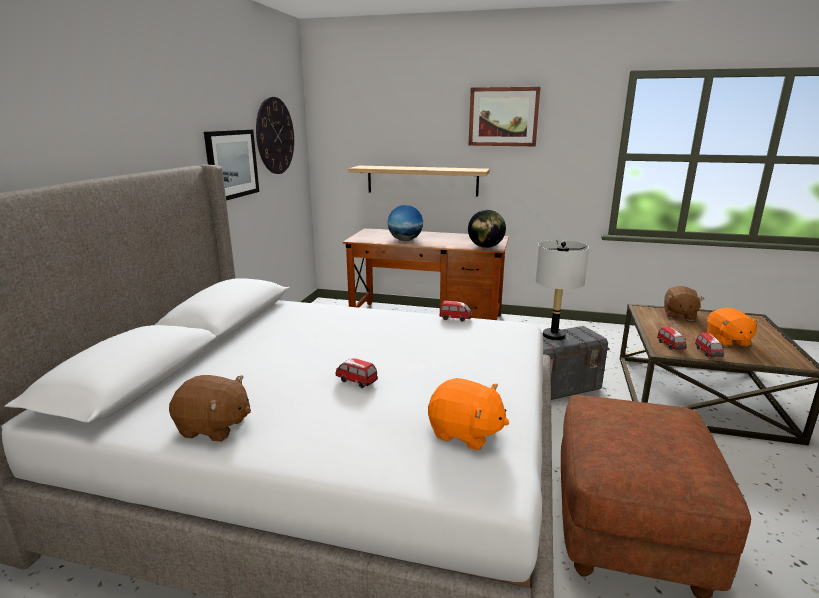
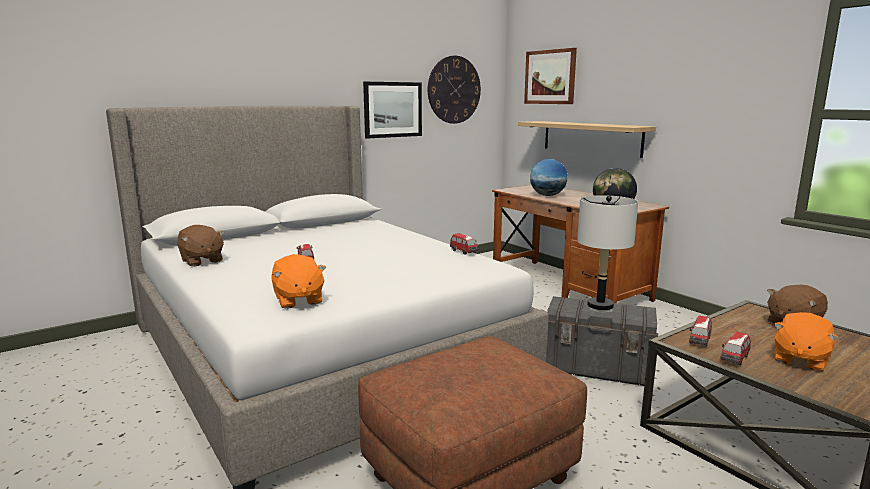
camera: 40 degrees right, 5 degrees down
picture [469,87,541,146] -> picture moved to [524,48,577,104]

